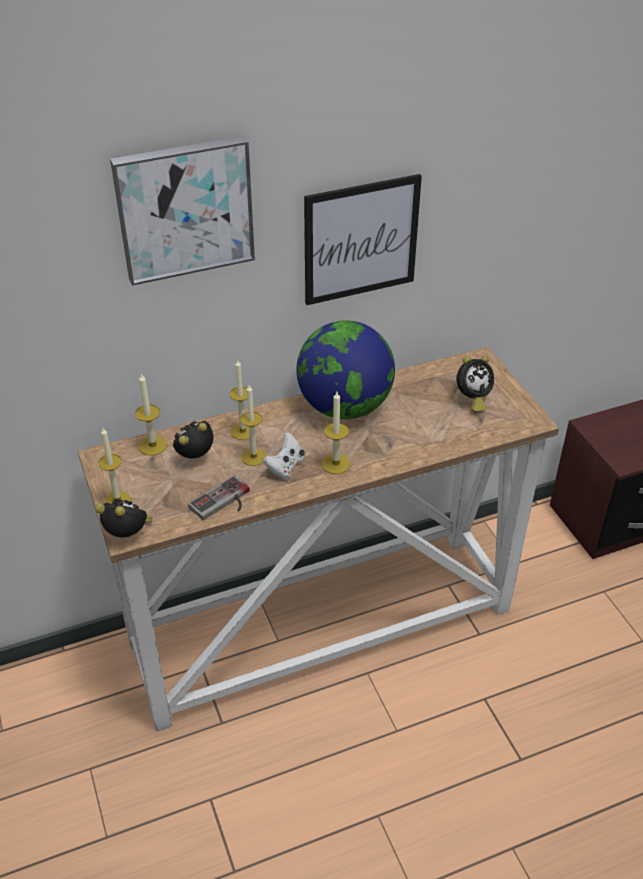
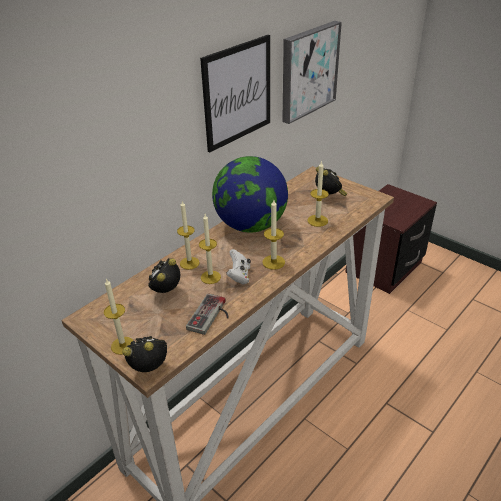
camera: 25 degrees left, 5 degrees down
picture [110,136,255,286] -> picture moved to [282,21,342,124]
candle [135,373,167,456] -> candle moved to [308,161,329,227]
alarm clock [456,356,494,412] -> alarm clock turned 60 degrees counterclockwise [315,167,347,196]

